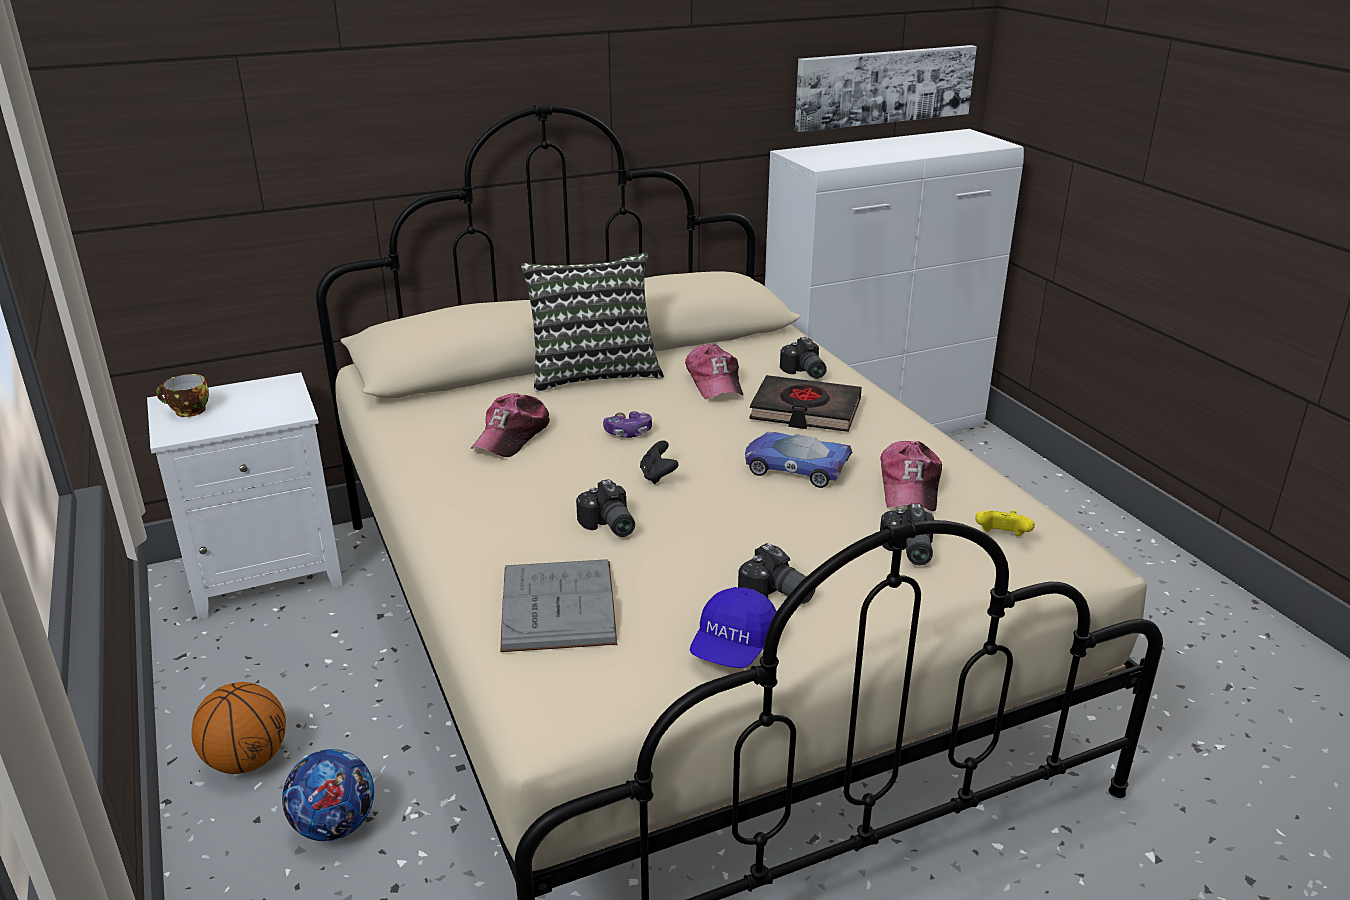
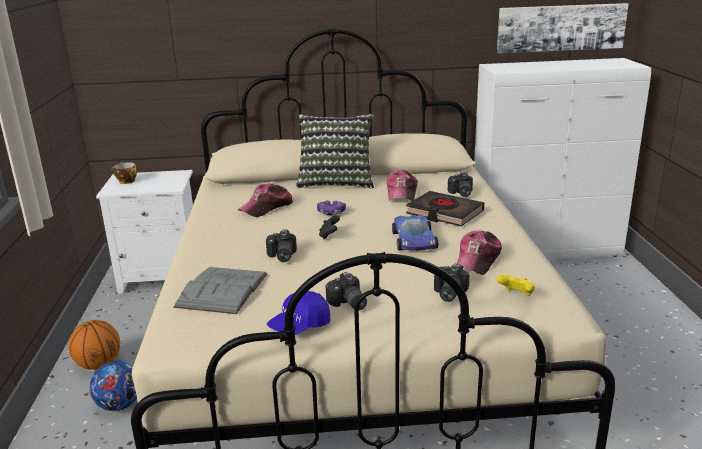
camera: 20 degrees right, 5 degrees down
toy car [745,432,853,488] -> toy car turned 135 degrees counterclockwise [392,215,438,251]

